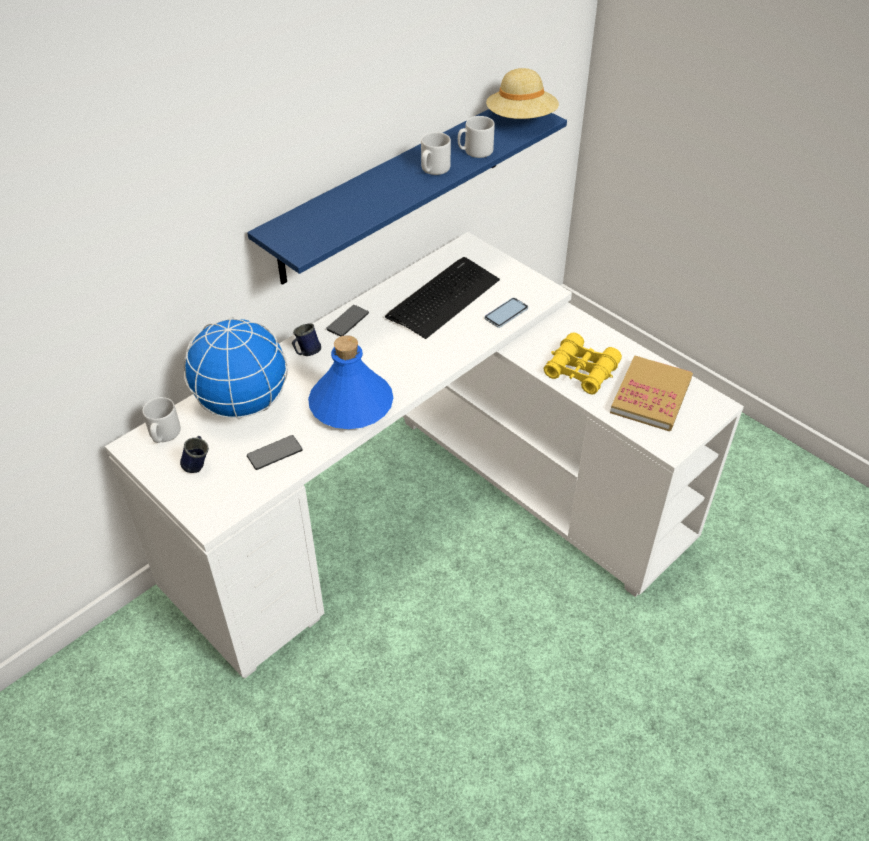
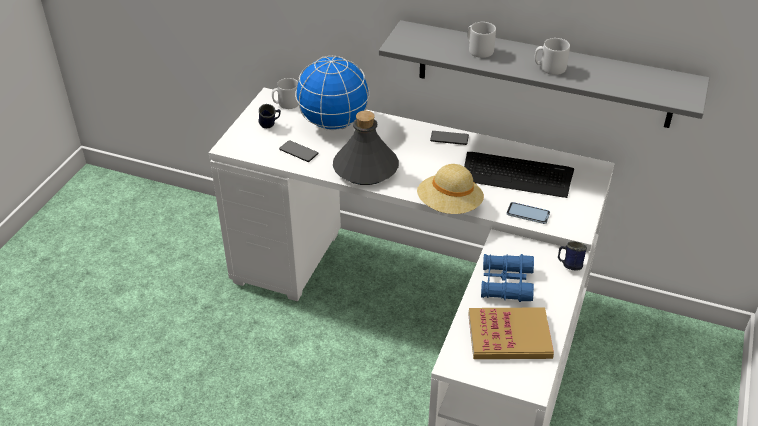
camera: 65 degrees right, 5 degrees down
blue shelf [247,109,567,285] -> grey shelf [379,20,710,128]
blue mug [292,324,321,356] -> blue mug moved to [558,241,587,270]
blue bottle [308,335,393,429] -> grey bottle [333,111,399,185]
grey mug [458,116,495,158] -> grey mug moved to [467,22,496,58]
beige hat [486,68,559,119] -> beige hat moved to [417,164,484,214]
yellow binoculars [543,333,622,395] -> blue binoculars [481,254,534,302]

